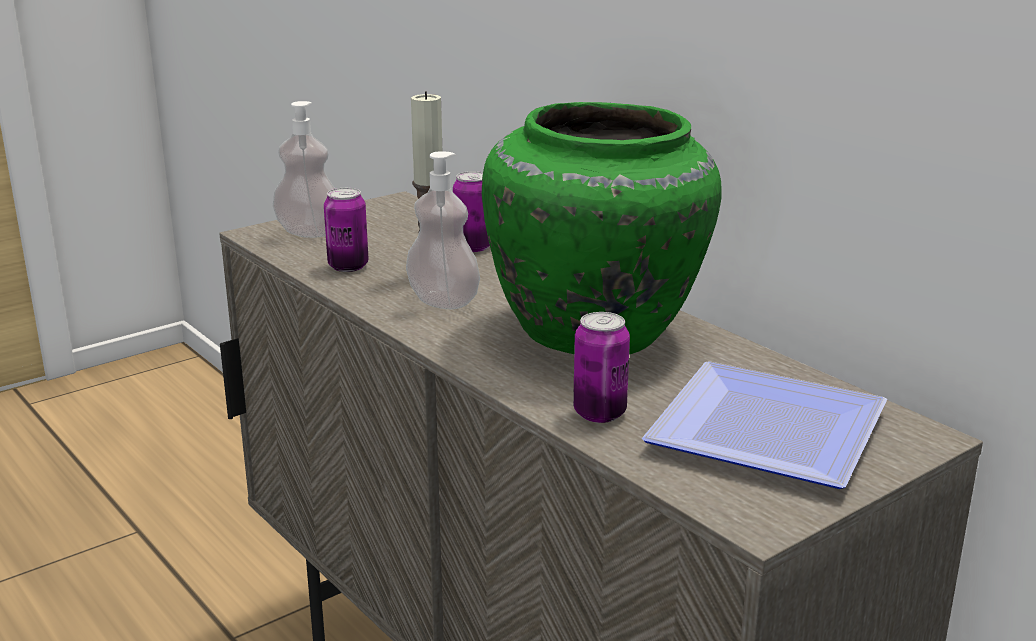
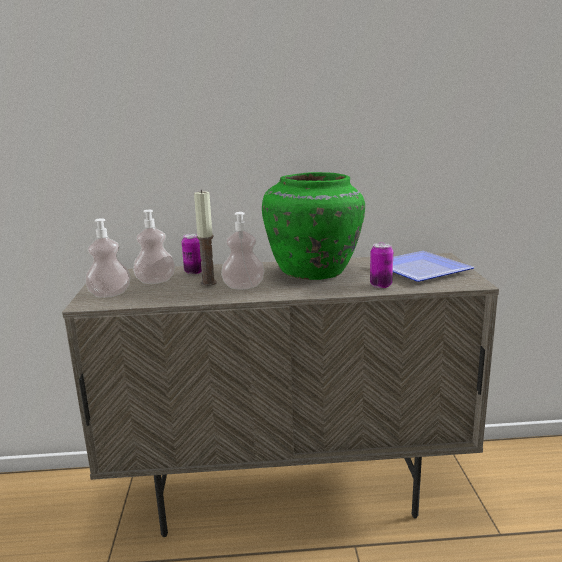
camera: 55 degrees left, 5 degrees down
can [324,188,369,272] -> none
none -> soap dispenser [133,210,175,284]

